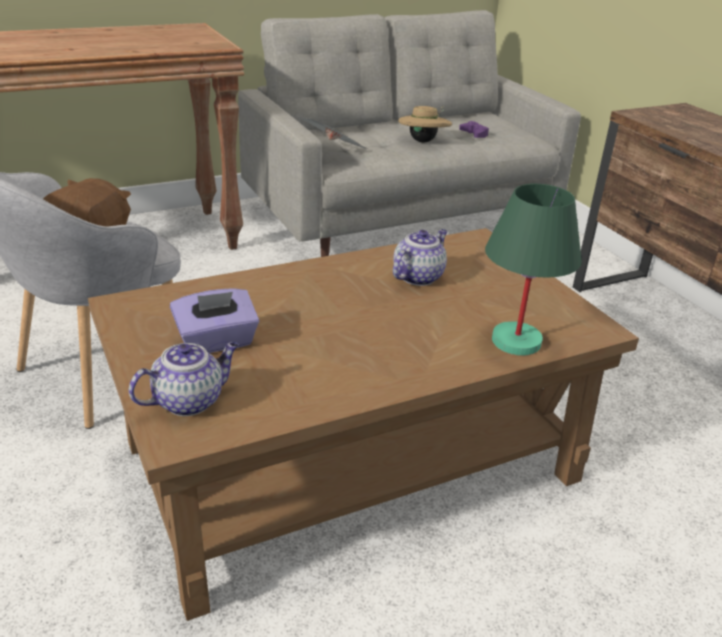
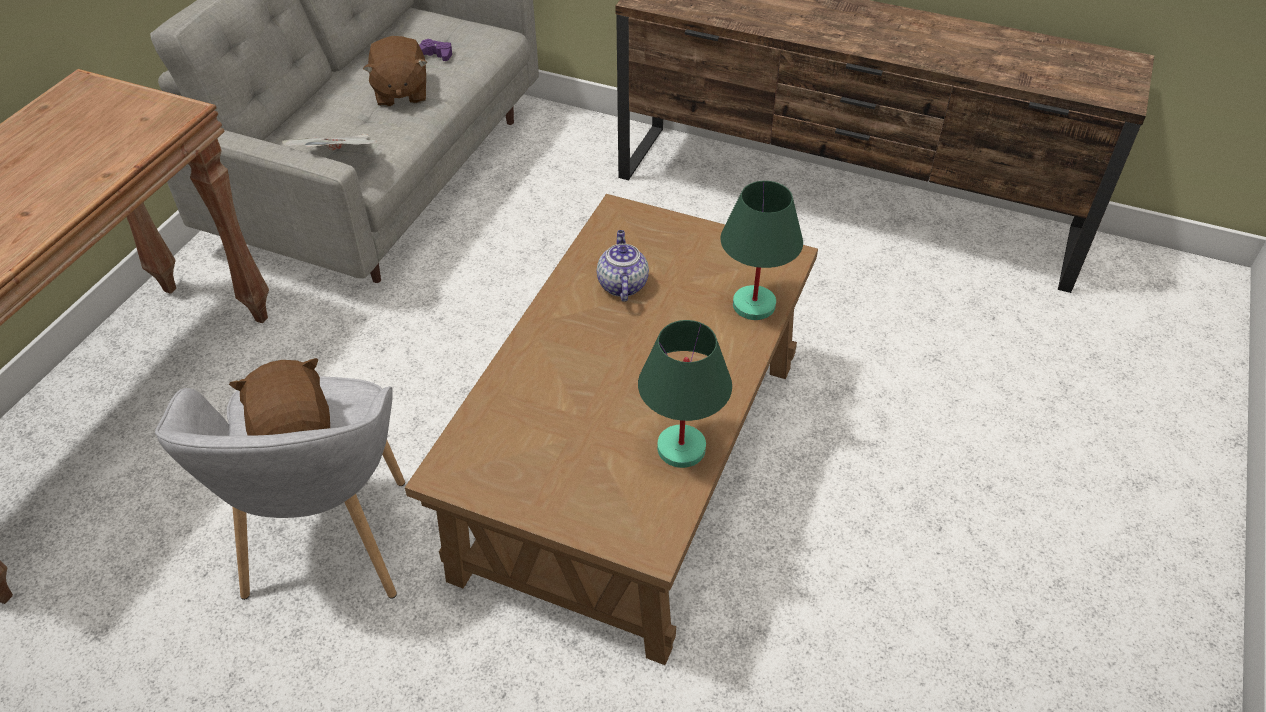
camera: 40 degrees left, 15 degrees up
teapot [129,342,239,416] -> none
purple tissue box [170,288,259,353] -> none
beige hat [398,106,452,142] -> brown plush toy [363,36,427,107]
none -> green table lamp [638,320,732,468]

